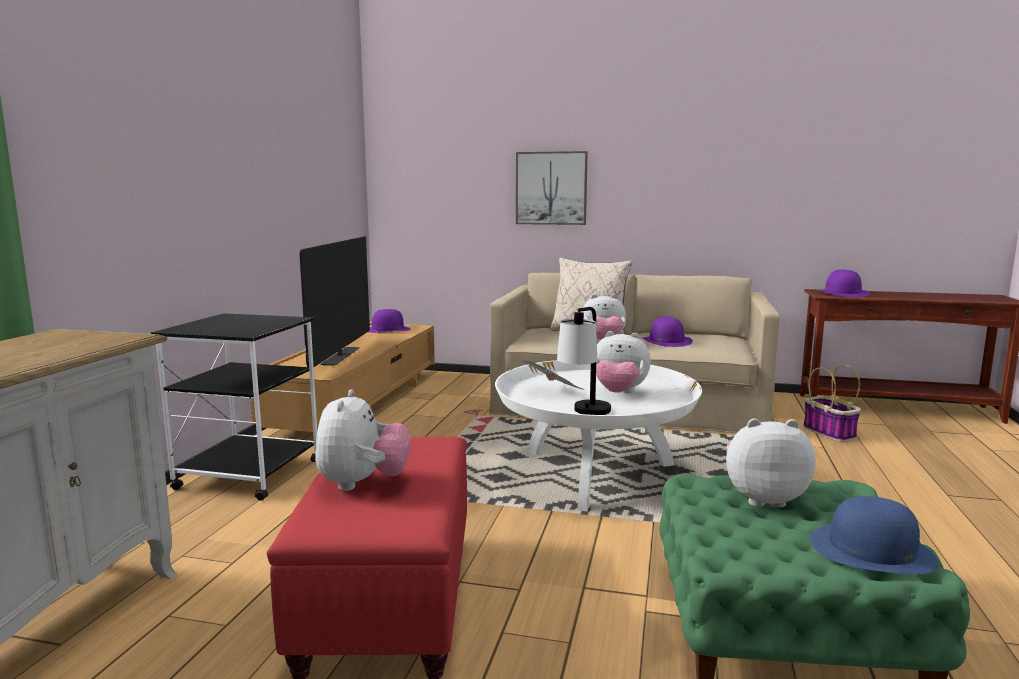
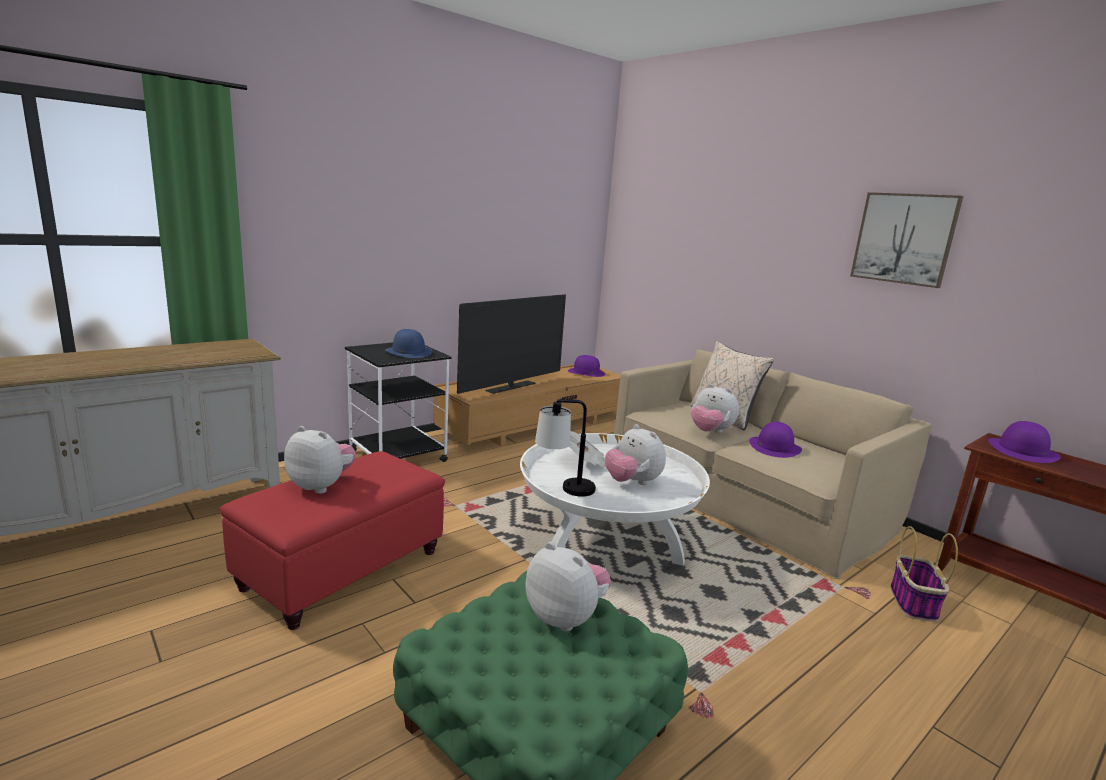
camera: 35 degrees right, 5 degrees up
plush toy [315,389,411,491] -> plush toy turned 105 degrees counterclockwise [284,426,356,494]
picture [516,151,588,225] -> picture moved to [850,192,963,288]
blue hat [810,496,939,574] -> blue hat moved to [385,329,432,358]

